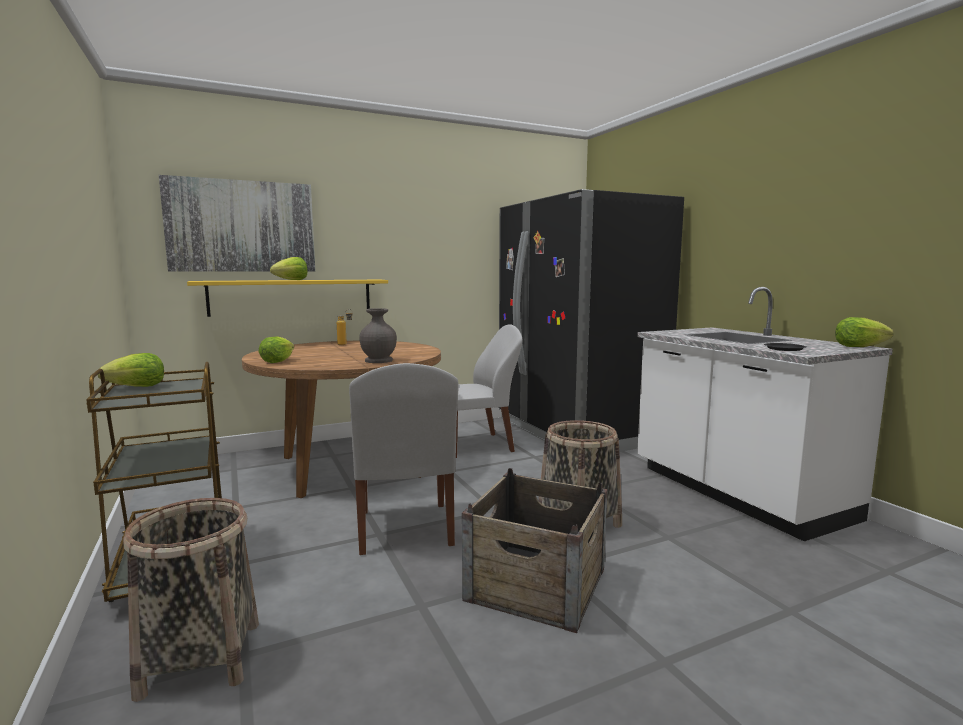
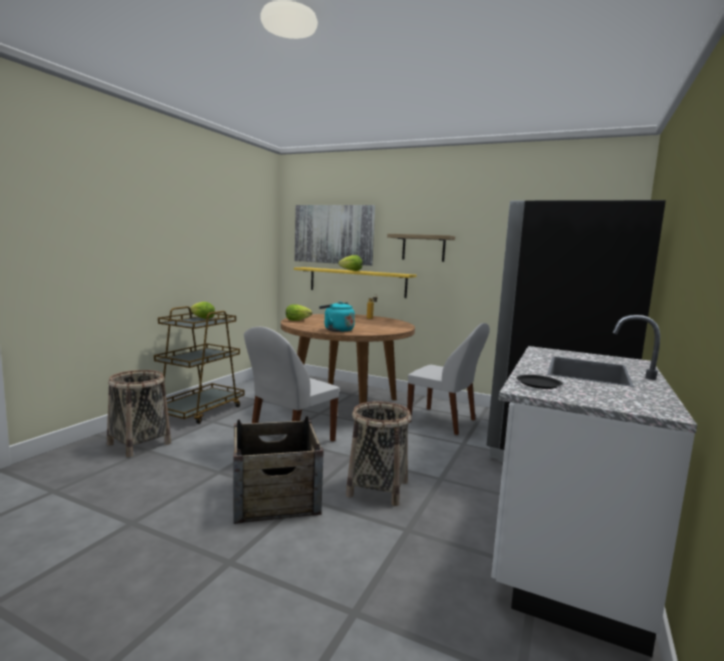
camera: 50 degrees right, 0 degrees up
grey vase [359,308,397,363] -> turquoise kettle [319,301,355,332]
lettuce [835,317,894,347] -> none
none -> shelf [387,234,455,262]

